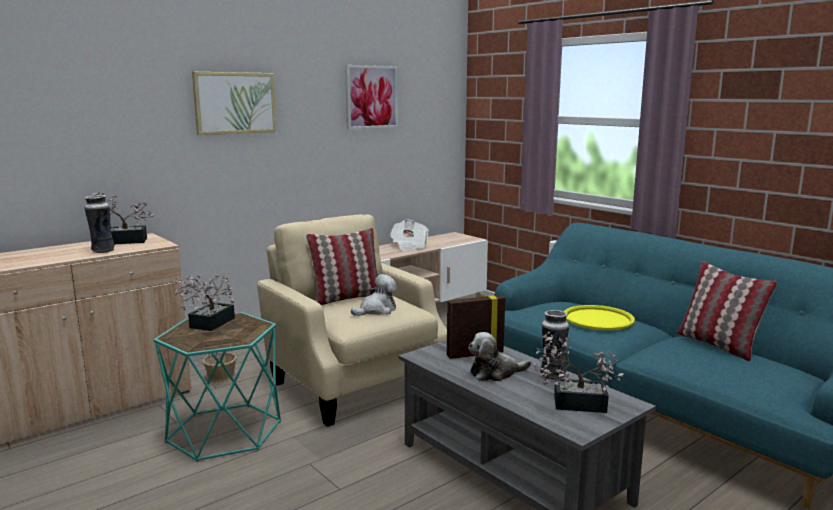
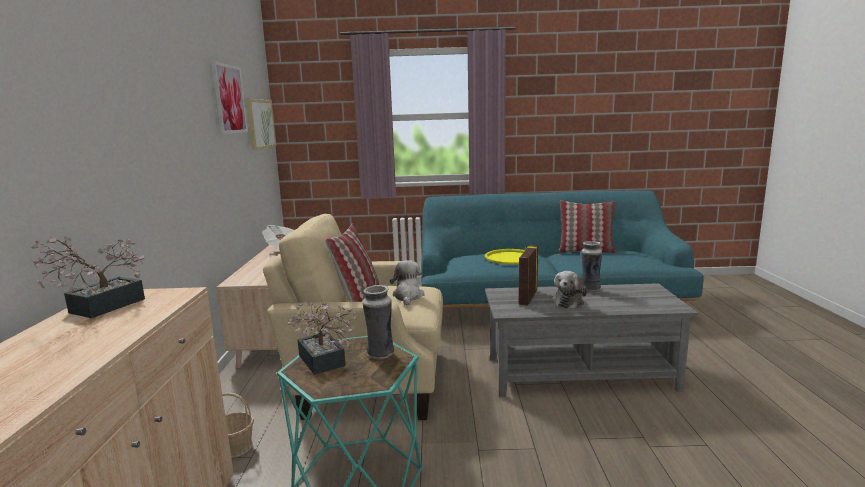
camera: 50 degrees left, 0 degrees up
vase [84,195,115,253] -> vase moved to [362,285,394,359]
picture [192,72,276,135] -> picture moved to [246,99,276,150]
potted plant [534,331,624,413] -> none

